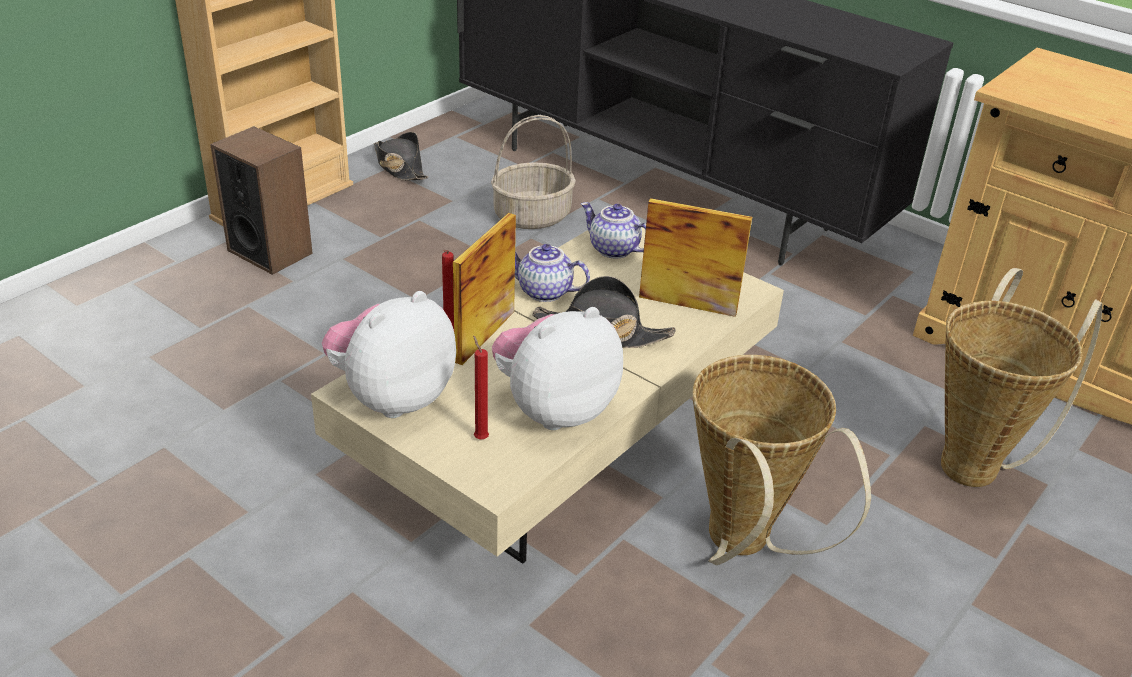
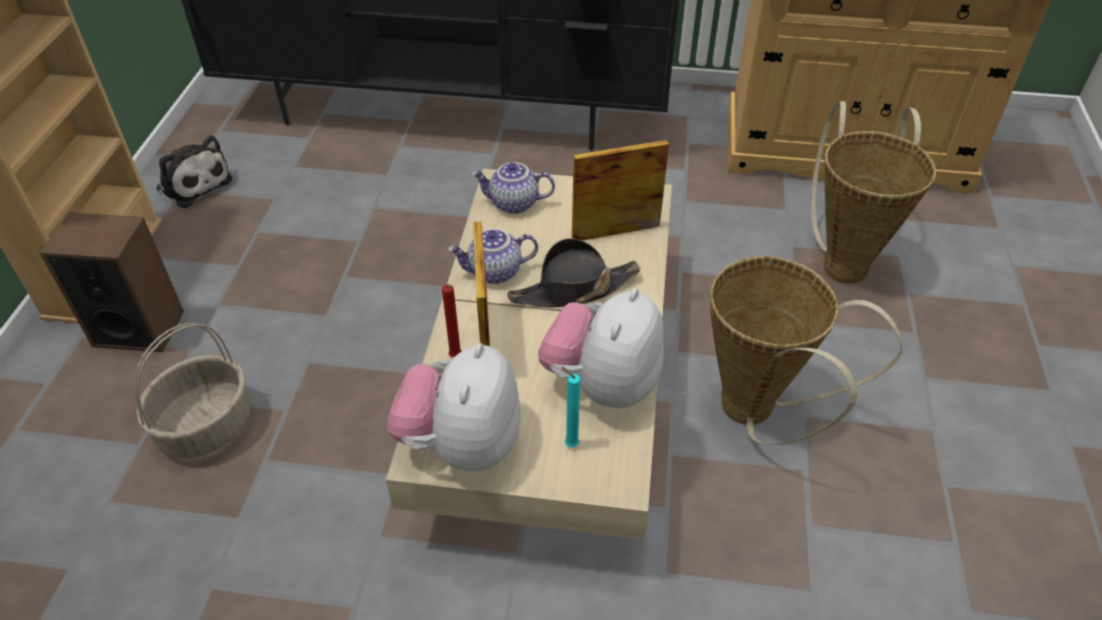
camera: 30 degrees left, 10 degrees up
black hat [374,132,428,181] -> plush toy [156,135,232,208]
red candle [473,336,489,439] -> turquoise candle [561,366,580,448]
basket [491,115,576,229] -> basket moved to [135,323,251,459]

